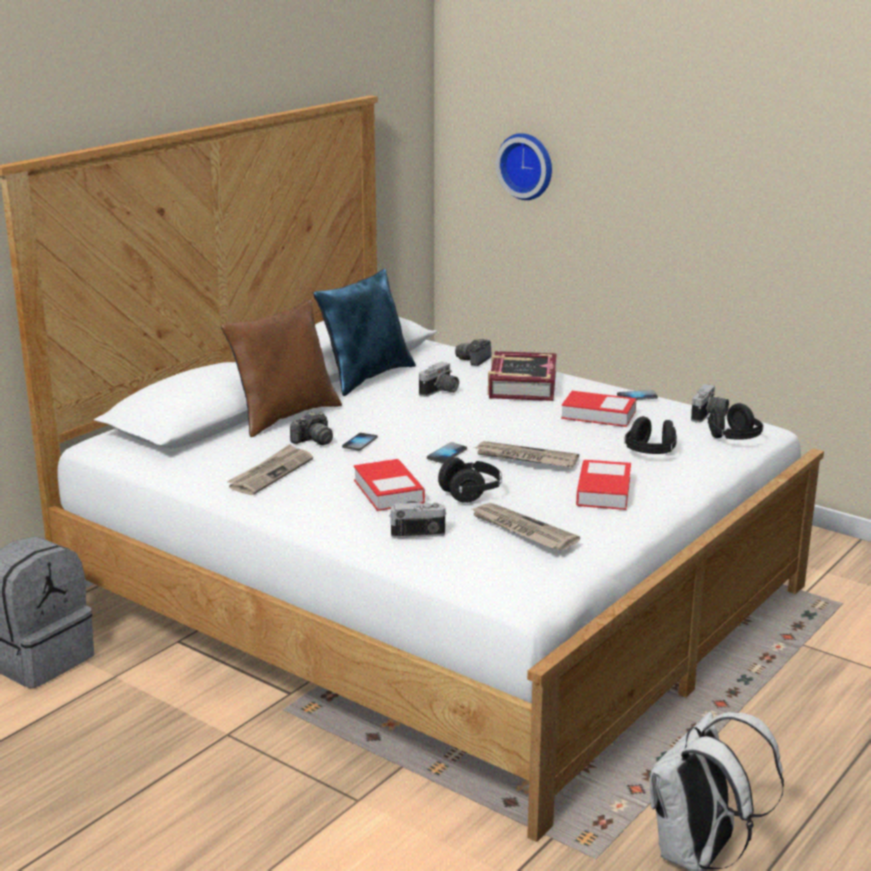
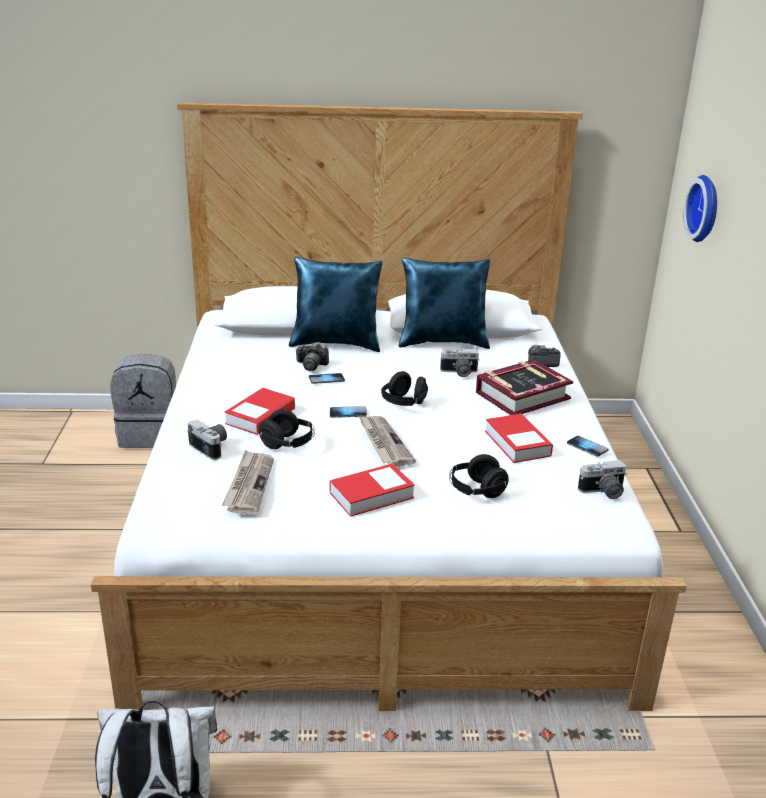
camera: 50 degrees right, 5 degrees up
brown pillow [221,300,342,437] -> blue pillow [289,257,383,352]
newspaper [227,444,313,495] -> none
black headphones [707,403,764,440] -> black headphones moved to [381,371,428,406]

